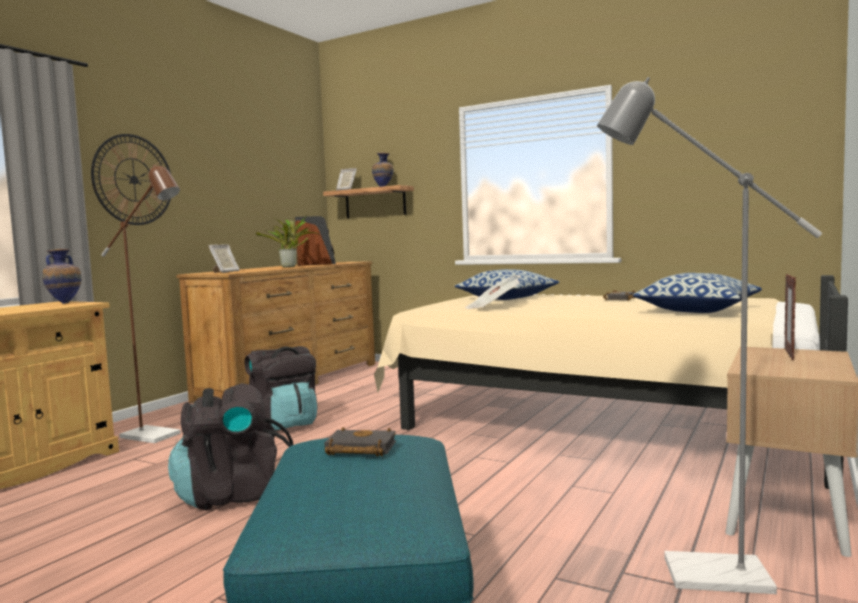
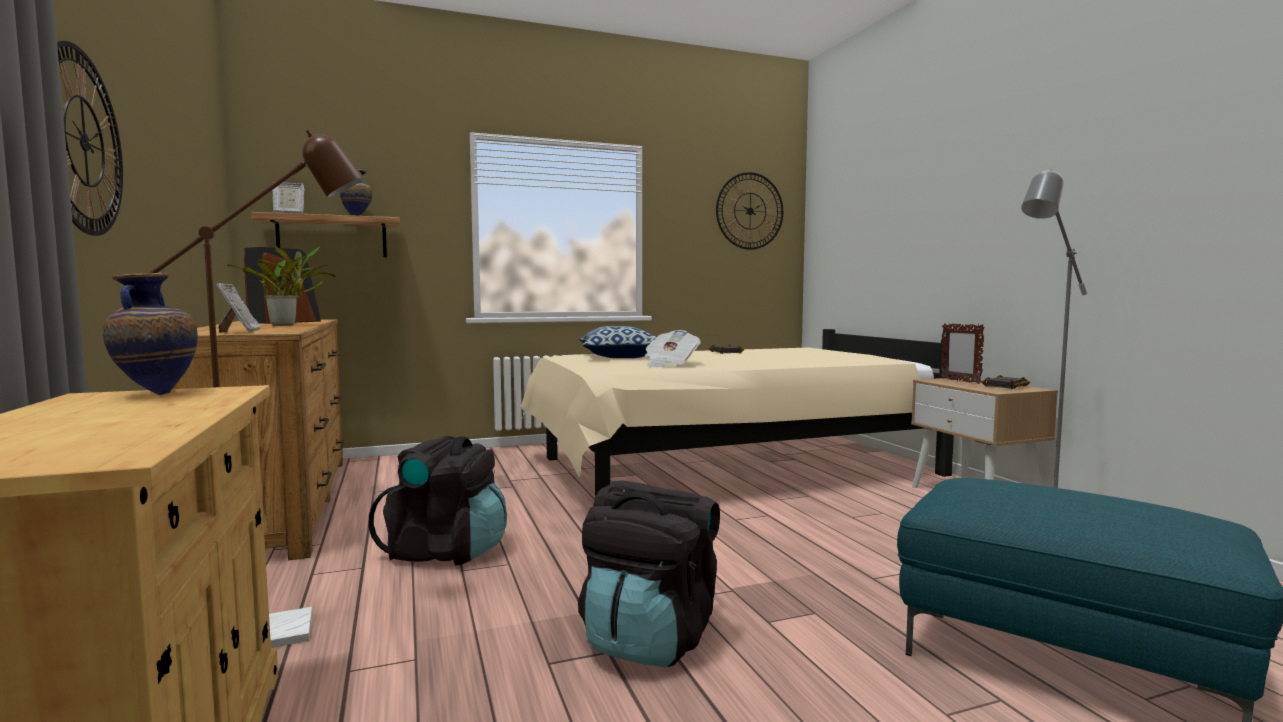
camera: 50 degrees left, 0 degrees up
black book [324,427,396,456] -> black book moved to [982,375,1030,389]
pillow [633,273,762,313] -> none
none -> wall clock [716,172,783,250]

